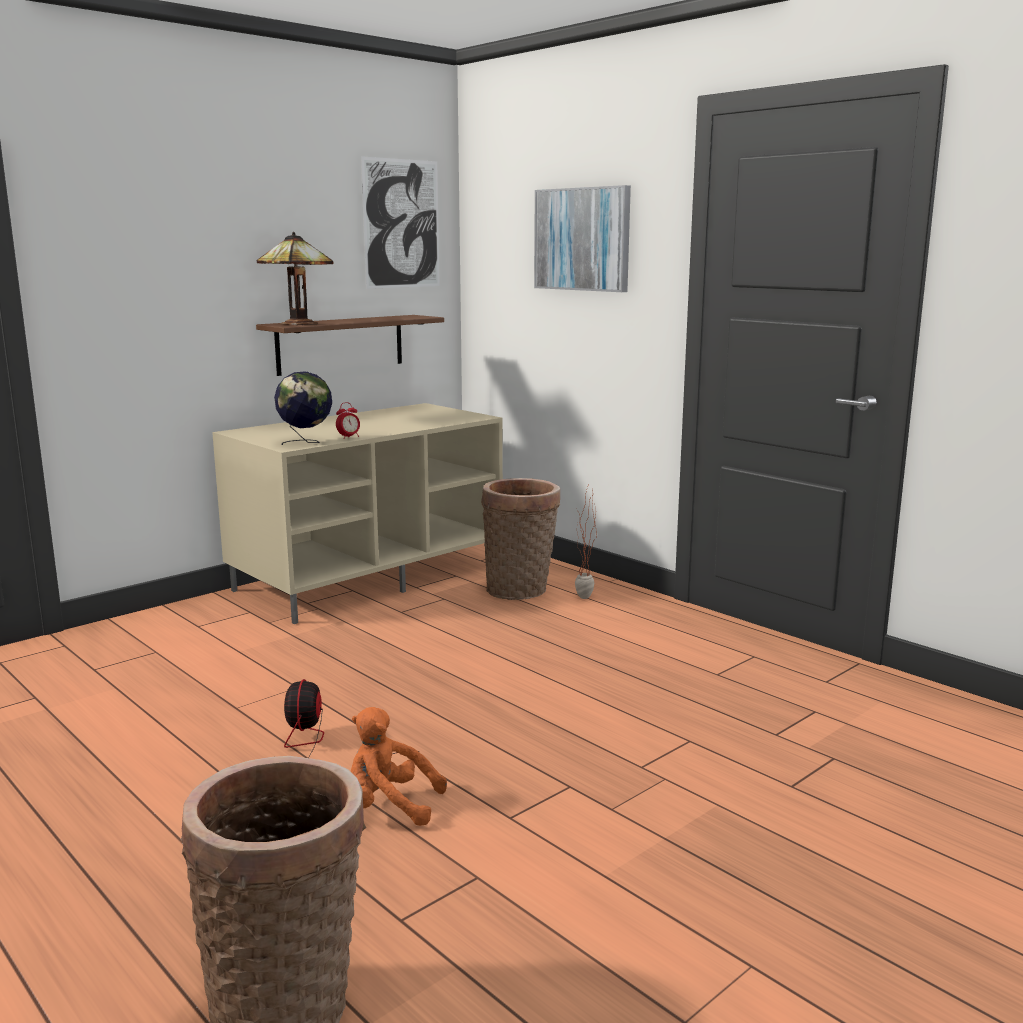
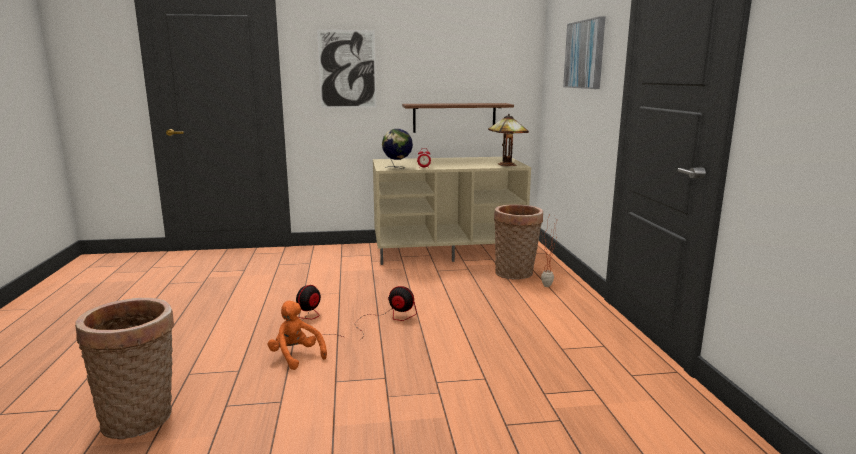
camera: 35 degrees right, 0 degrees up
table lamp [257,232,334,325] -> table lamp moved to [488,114,529,166]
picture [361,156,440,289] -> picture moved to [317,30,377,108]
none -> fan [355,286,417,341]

